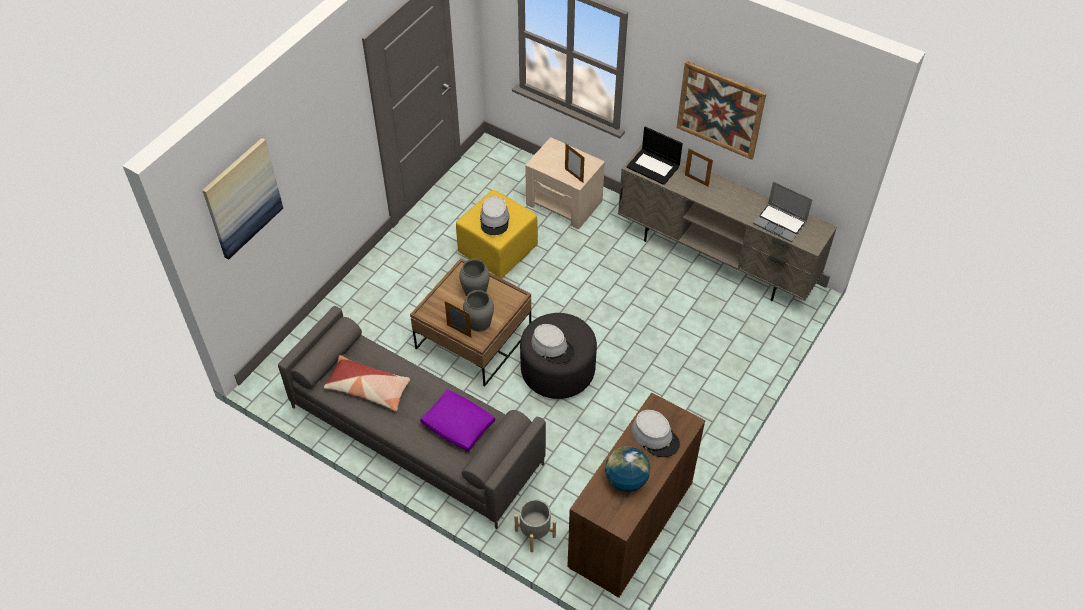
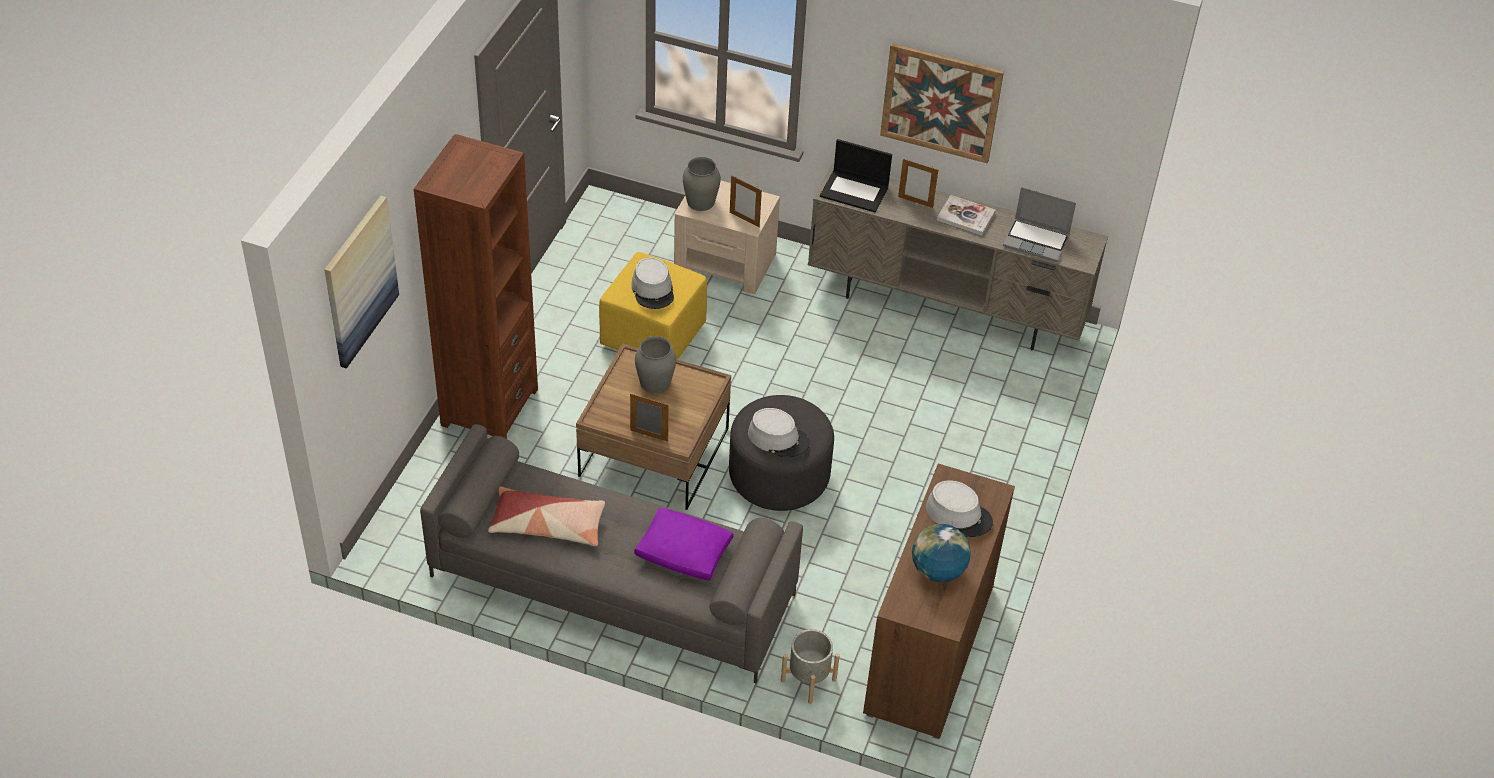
camera: 15 degrees left, 5 degrees down
grey vase [463,290,494,332] -> grey vase moved to [683,157,721,211]
none -> brown bookcase [414,134,538,439]
none -> book [937,195,996,236]

